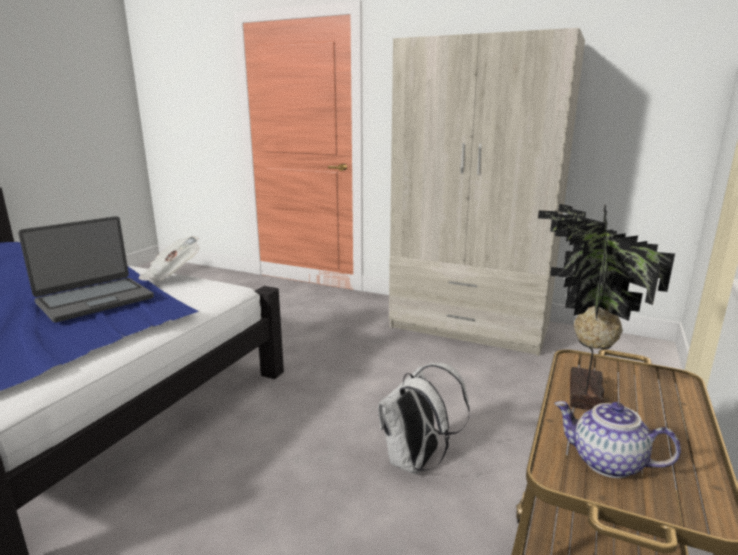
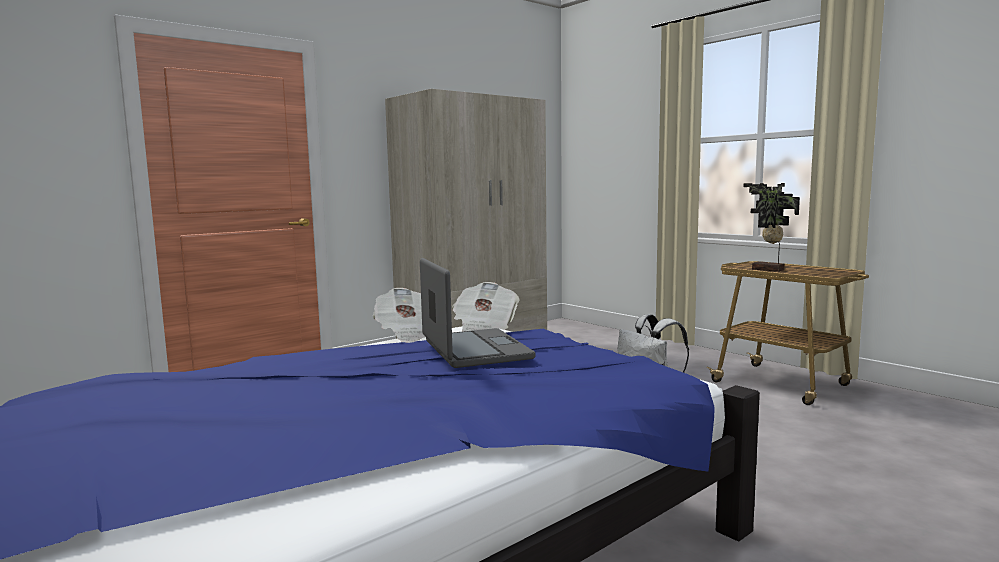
camera: 65 degrees left, 10 degrees down
teapot [554,401,681,478] -> none
none -> newspaper [452,282,520,332]

